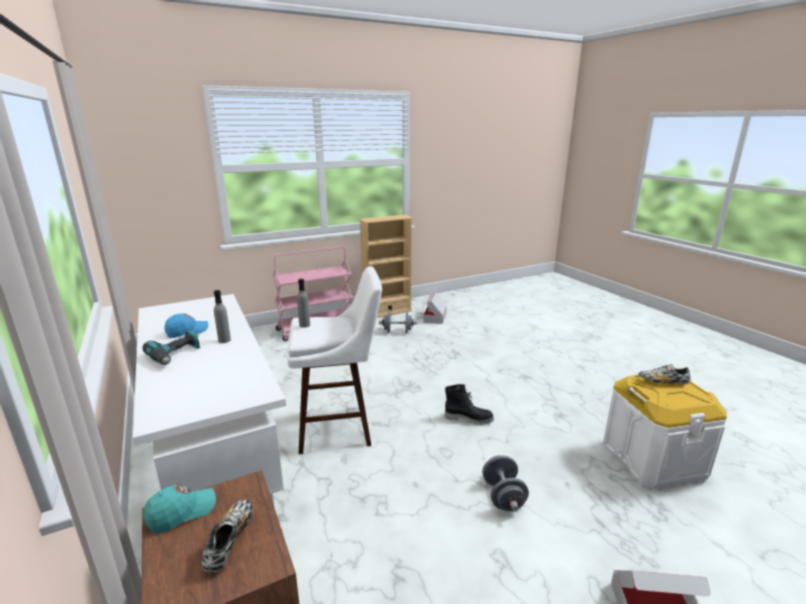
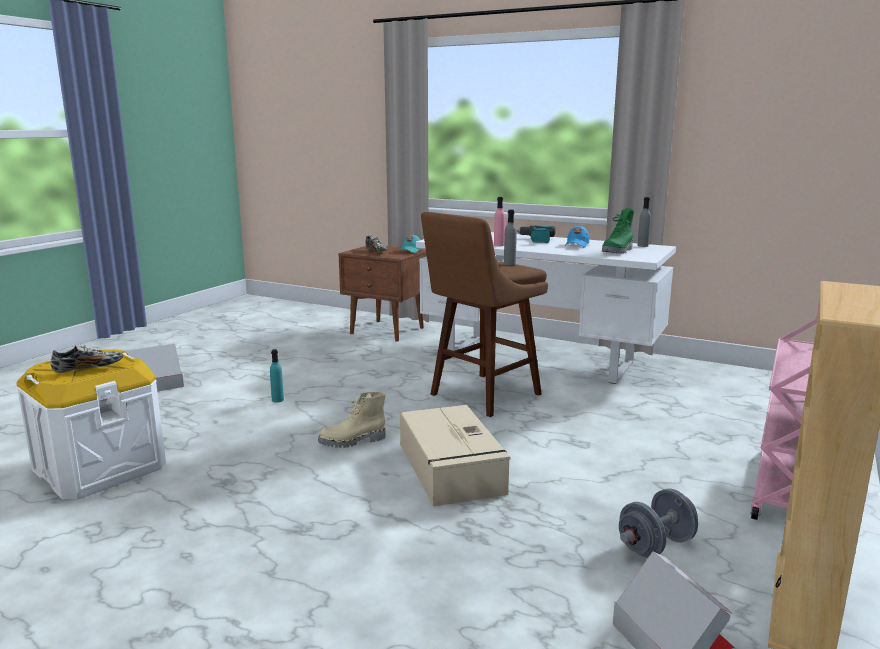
camera: 145 degrees right, 5 degrees down
grey bottle [214,290,231,343] -> grey bottle moved to [637,197,651,247]
white stool [287,266,382,454] -> brown stool [421,212,548,417]
black boot [445,384,494,425] -> beige boot [318,392,386,448]
grey dumbbell [482,455,529,511] -> turquoise bottle [270,349,284,403]
none -> beige storage box [400,405,510,507]
none -> pink bottle [494,197,505,246]
none -> green boot [602,208,634,253]

